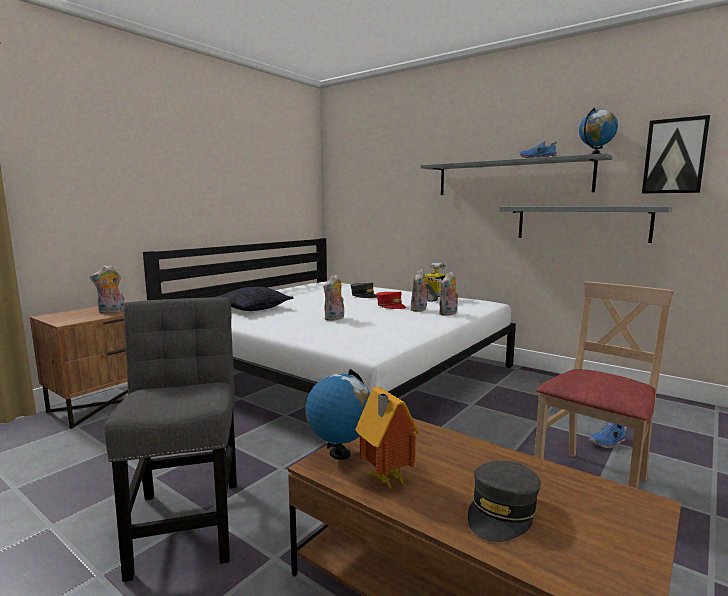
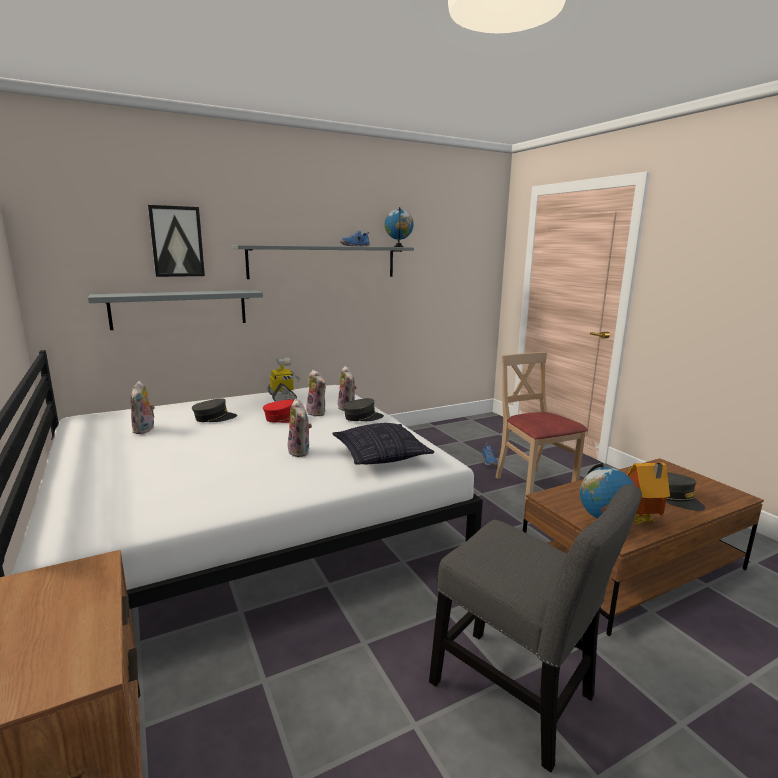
camera: 65 degrees left, 5 degrees up
plush toy [90,265,125,314] -> plush toy moved to [130,381,155,434]
grey chair [104,297,237,582] -> grey chair turned 150 degrees counterclockwise [429,484,642,773]
pillow [212,287,293,311] -> pillow moved to [332,423,435,465]
grey shelf [499,206,672,243] -> grey shelf moved to [88,290,263,330]
picture [642,115,710,194] -> picture moved to [148,205,205,277]
none -> grey cap [343,398,384,421]

